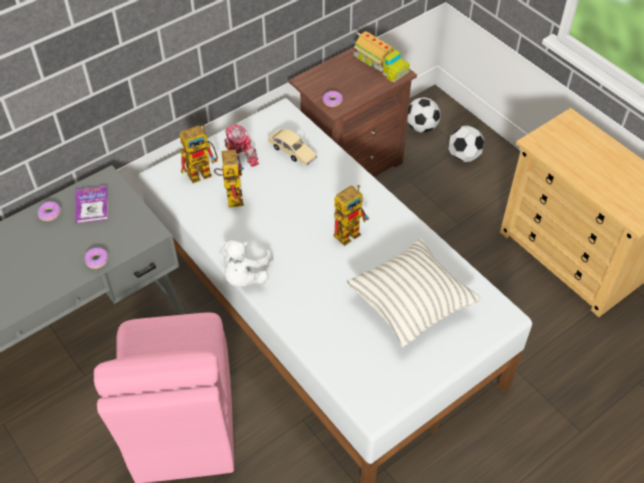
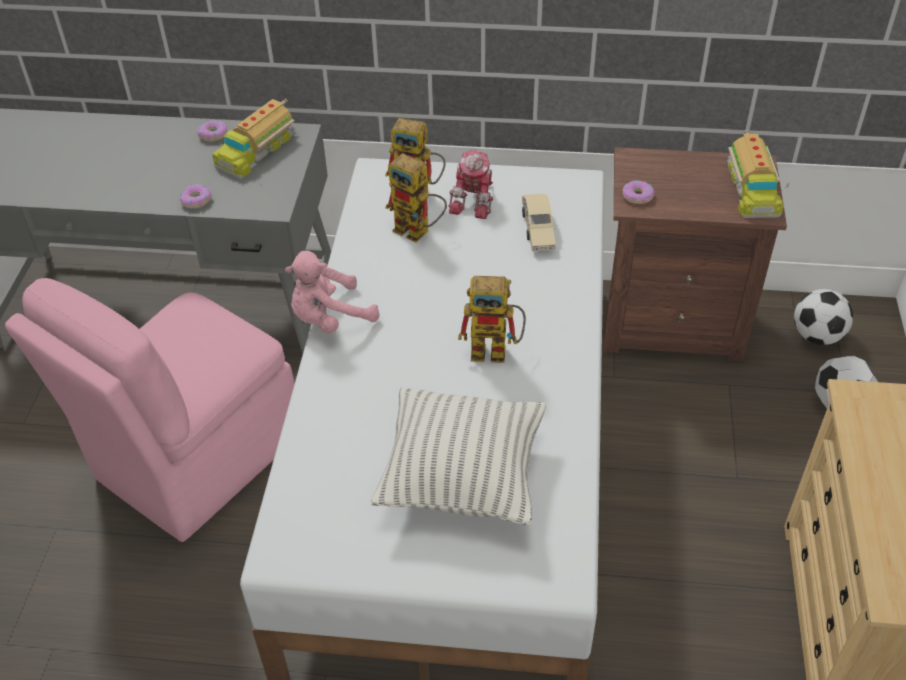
camera: 45 degrees right, 5 degrees down
book [75,186,108,224] -> toy truck [213,99,295,179]
toy robot [214,145,244,208] -> toy robot turned 90 degrees clockwise [385,153,447,243]
white plush toy [220,240,274,286] -> pink plush toy [285,251,379,334]

